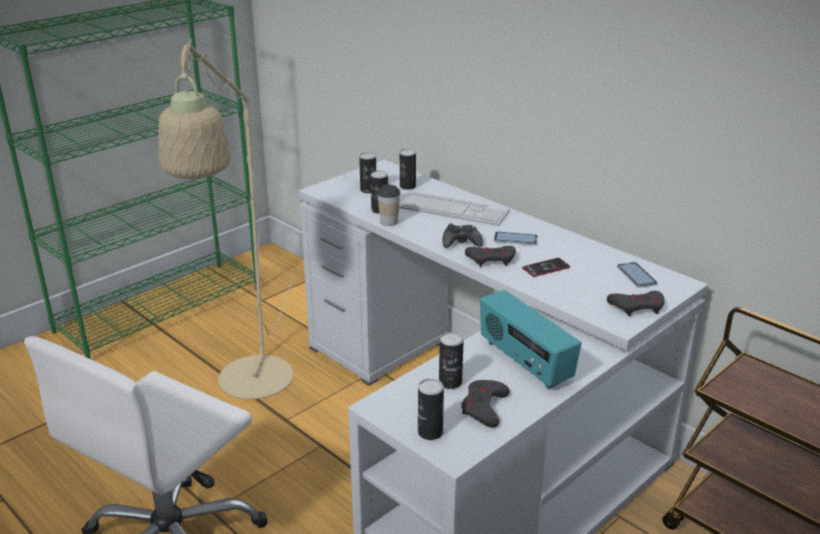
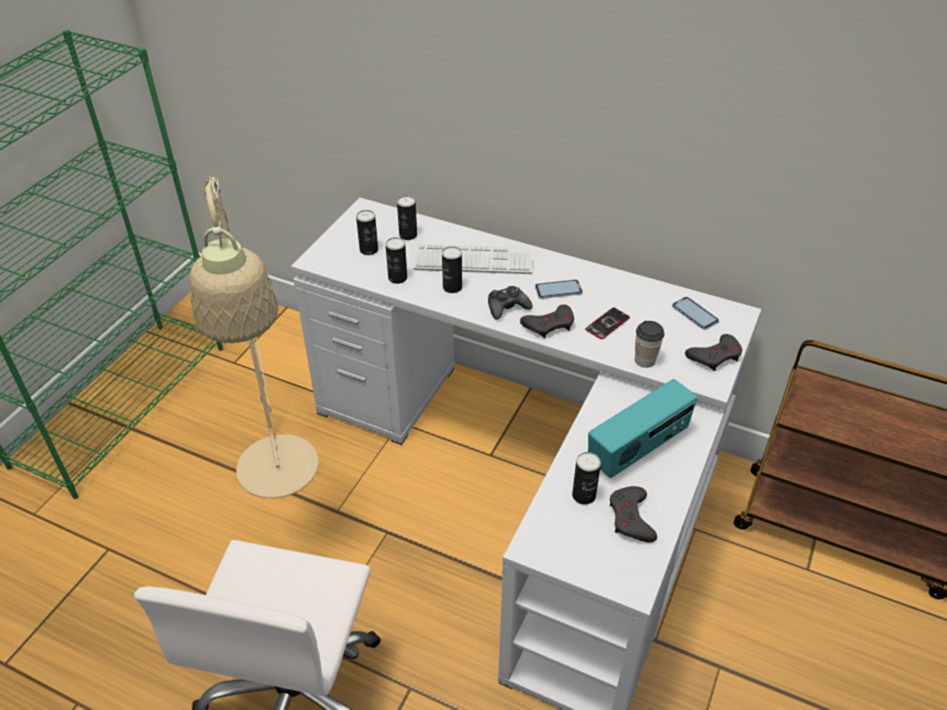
camera: 20 degrees left, 15 degrees up
cup [377,184,400,226] -> cup moved to [635,321,664,368]
can [418,379,444,440] -> can moved to [442,246,462,293]
radio [480,290,581,390] -> radio turned 75 degrees counterclockwise [588,379,697,478]

